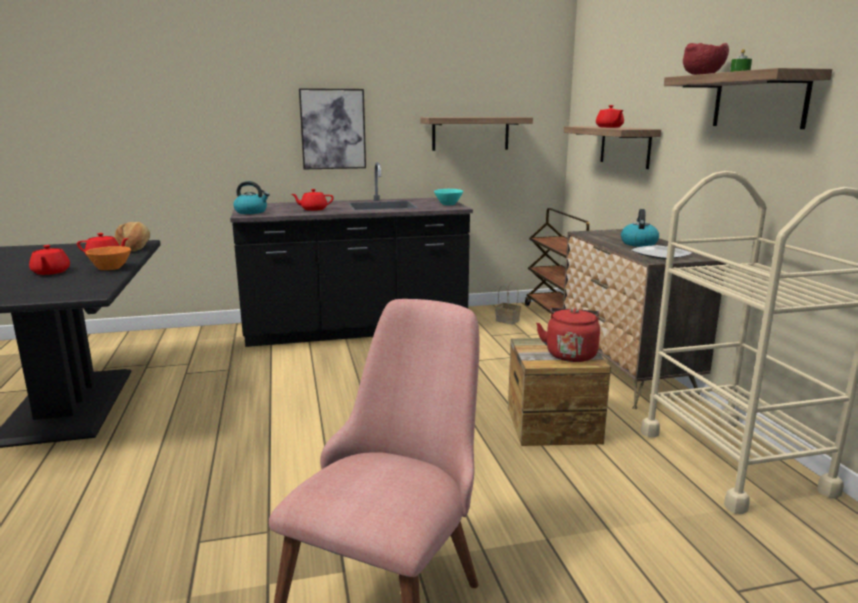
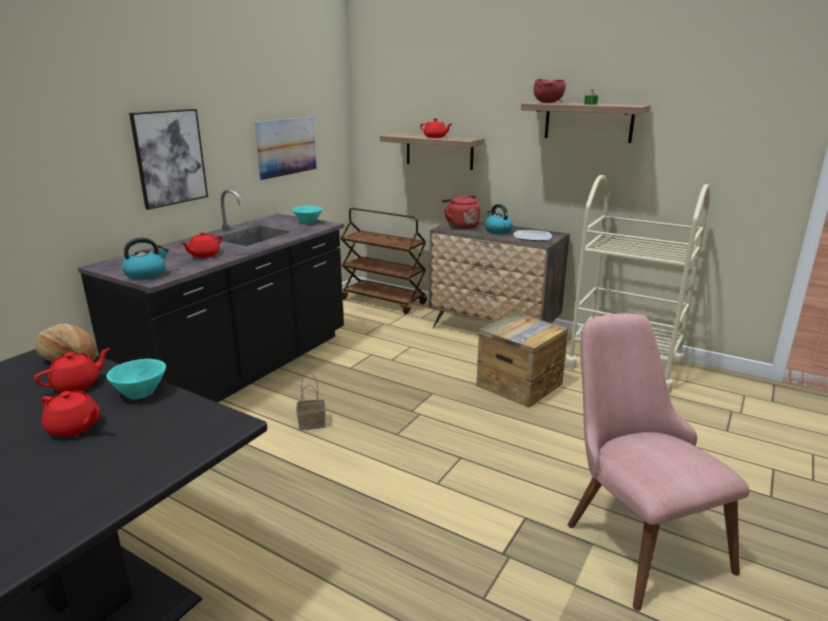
camera: 45 degrees left, 5 degrees up
orange bowl [86,246,131,270] -> turquoise bowl [106,359,166,399]
shelf [421,117,533,151] -> picture [255,117,317,180]
basket [495,281,521,325] -> basket moved to [296,372,326,430]
red kettle [536,308,600,362] -> red kettle moved to [442,195,480,229]

